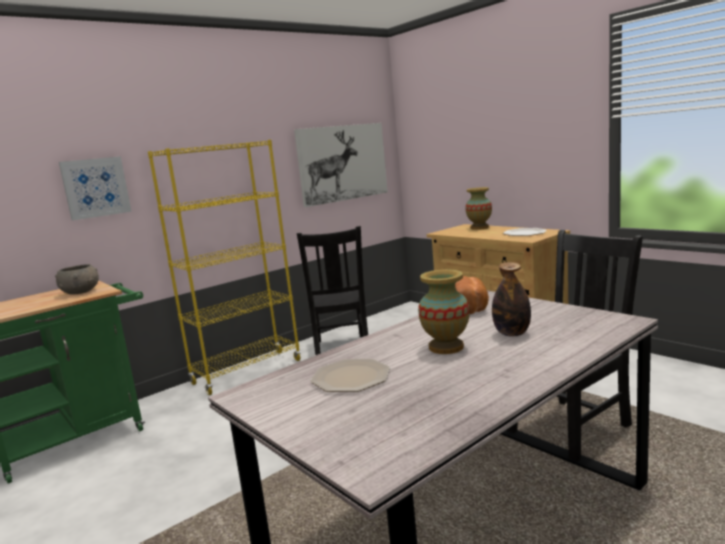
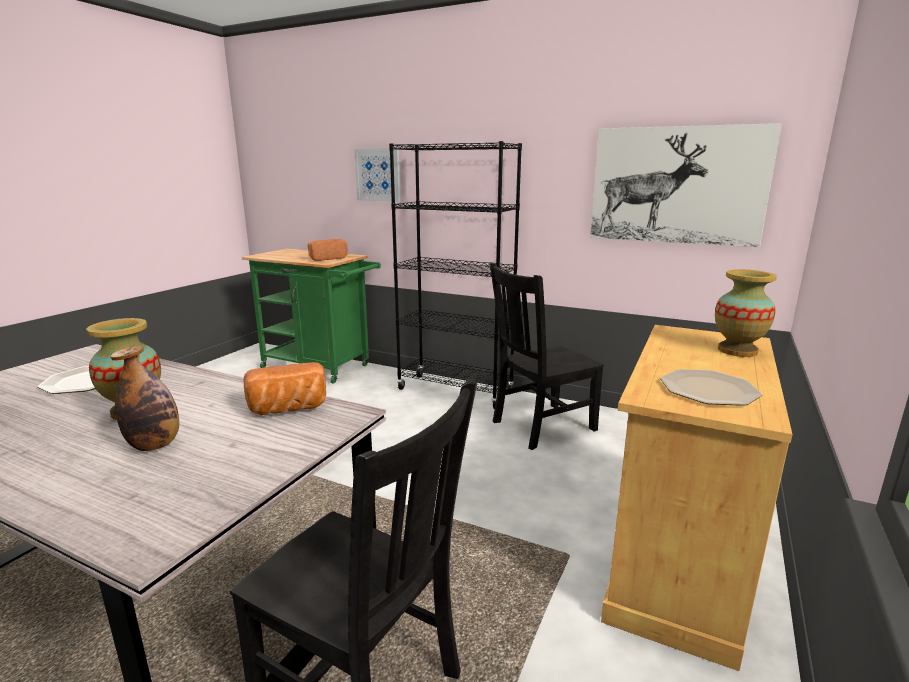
camera: 65 degrees right, 5 degrees up
grey bowl [55,264,99,295] -> bread [308,239,348,261]
yellow bookcase [148,140,301,395] -> black bookcase [389,141,522,409]

